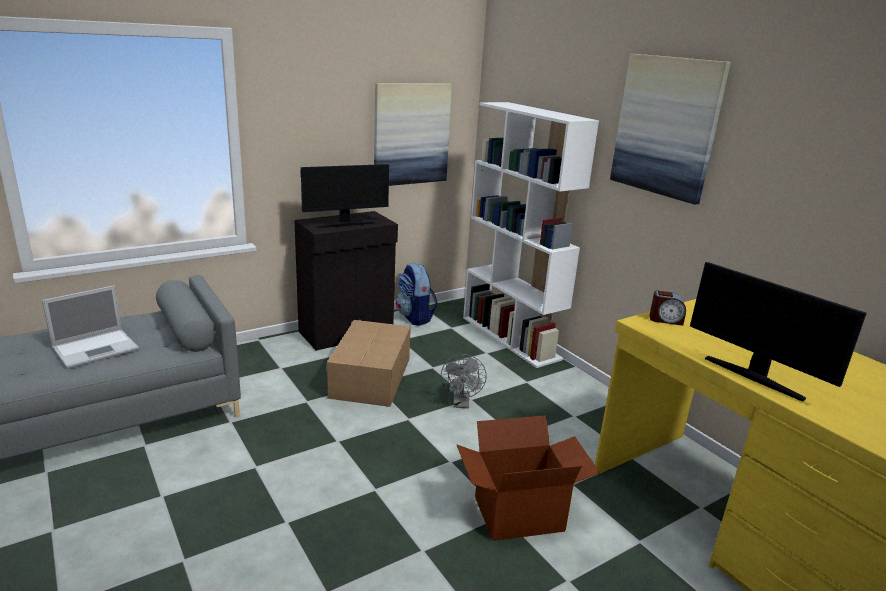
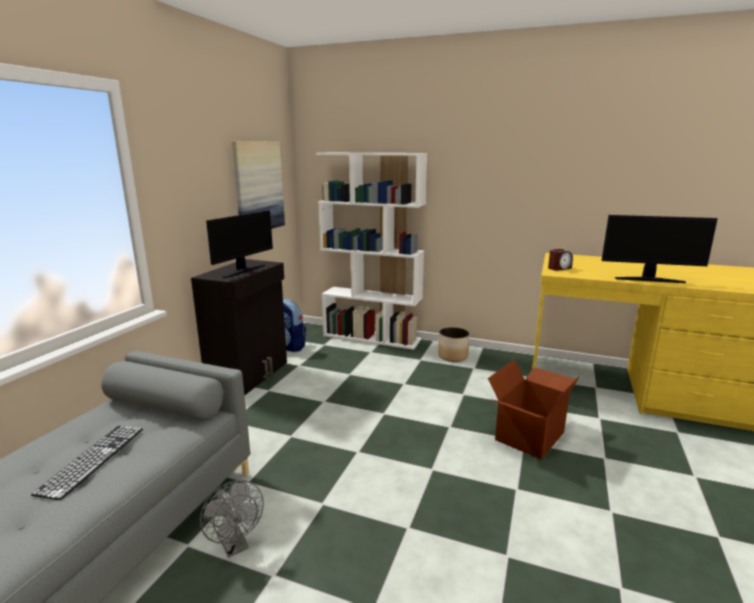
camera: 35 degrees left, 5 degrees down
laptop [42,285,139,369] -> keyboard [31,426,143,500]
cardboard box [327,320,411,407] -> none
grey fan [441,354,487,408] -> grey fan moved to [200,480,264,558]
picture [610,54,731,205] -> none
none -> planter [438,327,469,362]

